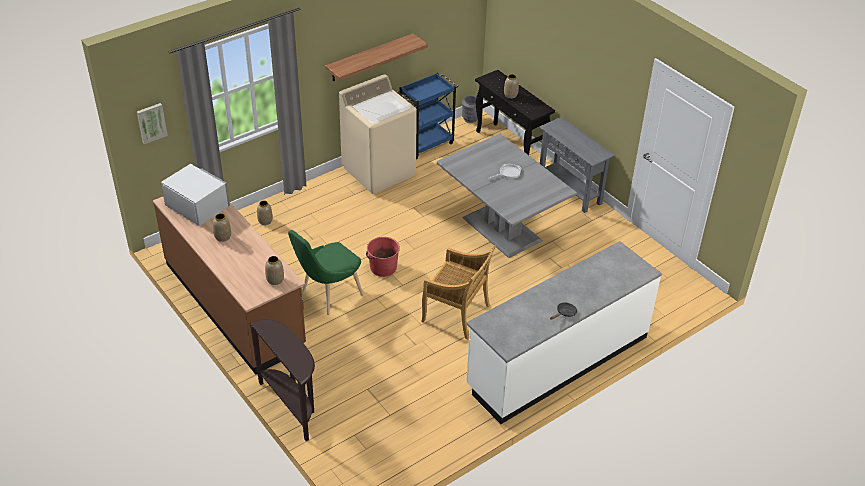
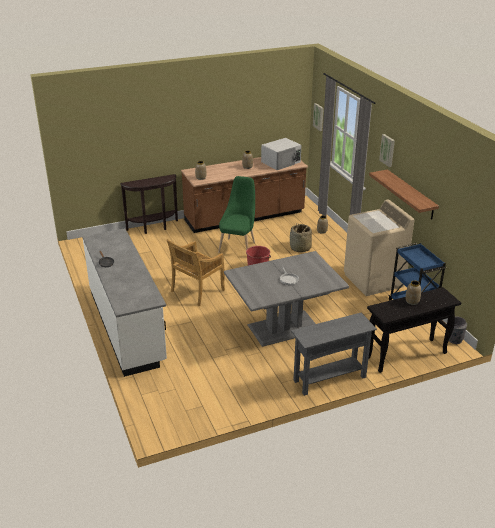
camera: 105 degrees right, 10 degrees down
green chair [288,230,364,315] -> green chair turned 45 degrees clockwise [218,176,255,253]
none -> basket [290,223,312,252]
none -> picture [379,134,395,167]

